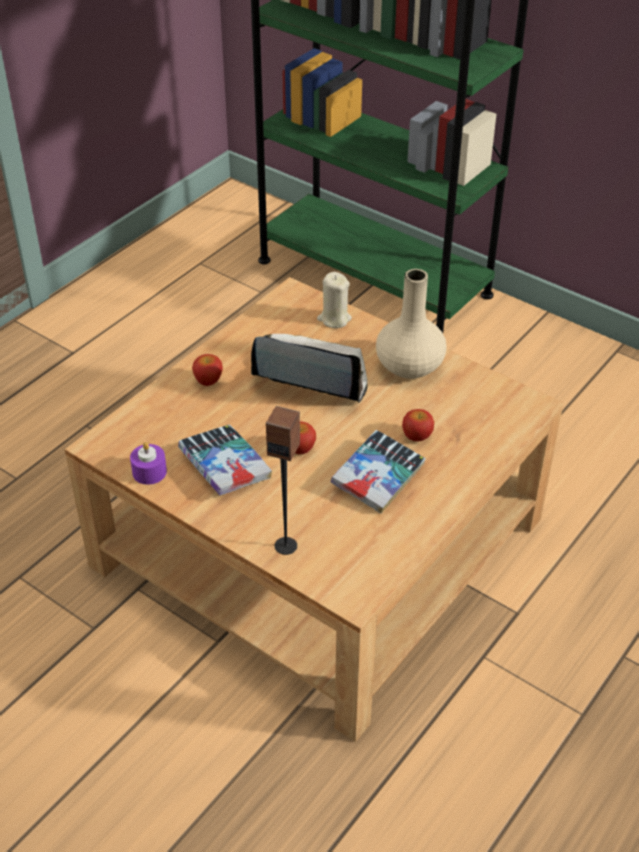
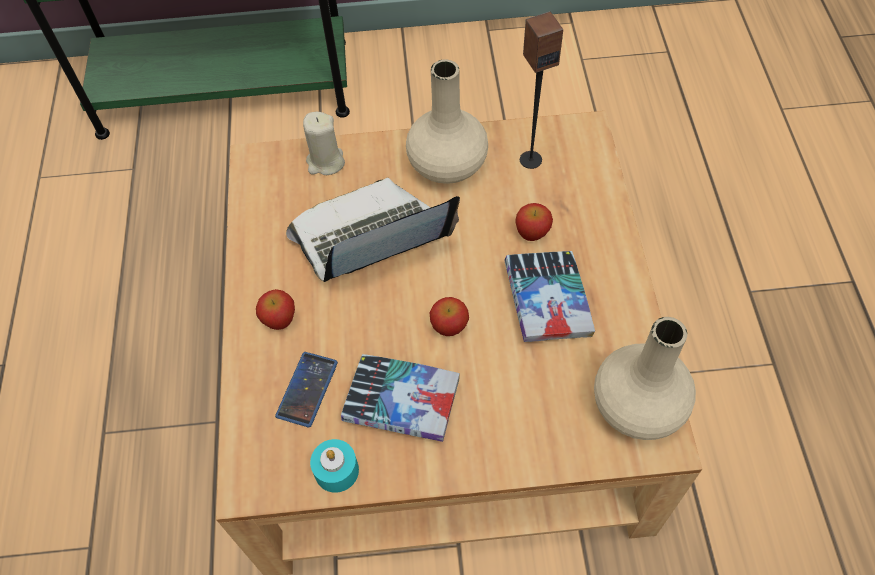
camera: 40 degrees left, 15 degrees up
purple candle [130,442,167,485] -> turquoise candle [310,439,359,493]
speaker [266,406,300,555] -> speaker moved to [520,11,563,169]
none -> phone [275,352,338,428]
none -> beige vase [594,317,696,440]

